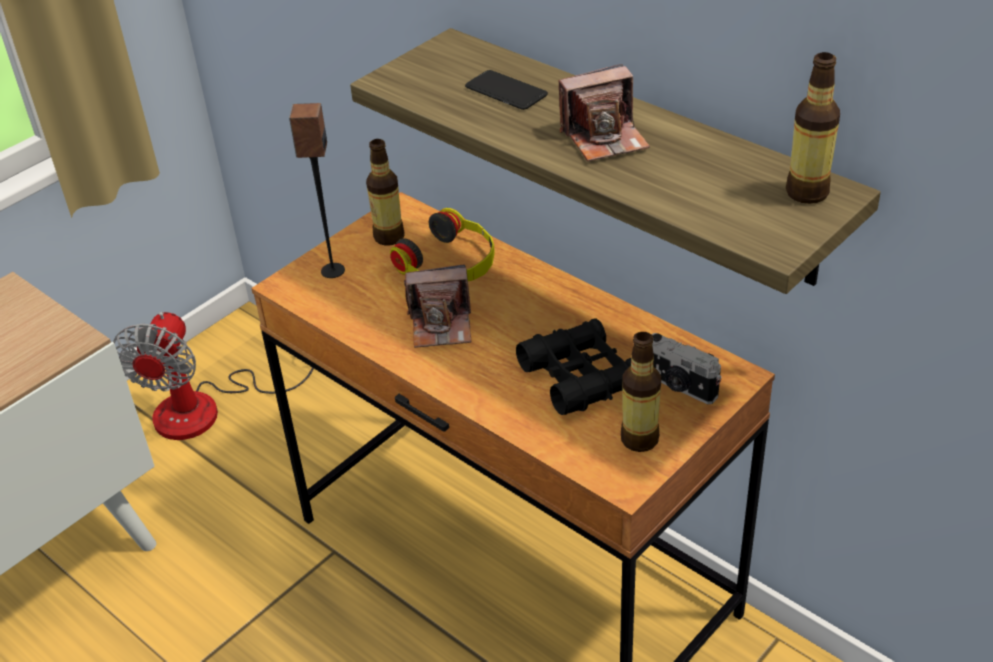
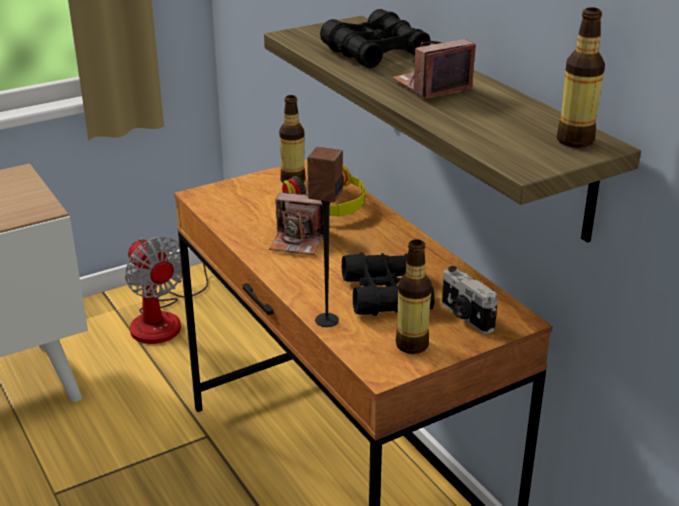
camera: 15 degrees right, 10 degrees down
fan [113,312,314,440] -> fan turned 60 degrees counterclockwise [125,237,208,344]
speaker [289,103,345,278] -> speaker moved to [307,147,343,327]
phone [465,70,548,110] -> black binoculars [320,9,431,68]
camera [559,64,650,161] -> camera turned 150 degrees clockwise [392,39,476,98]

